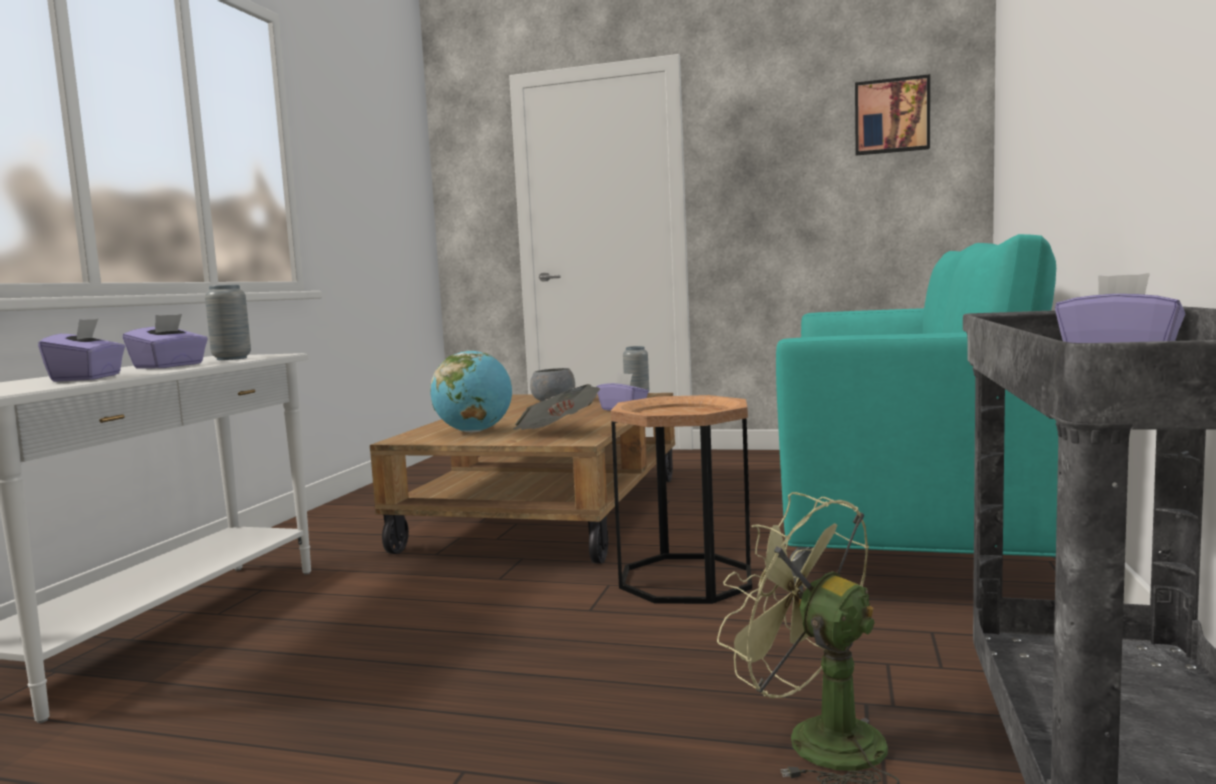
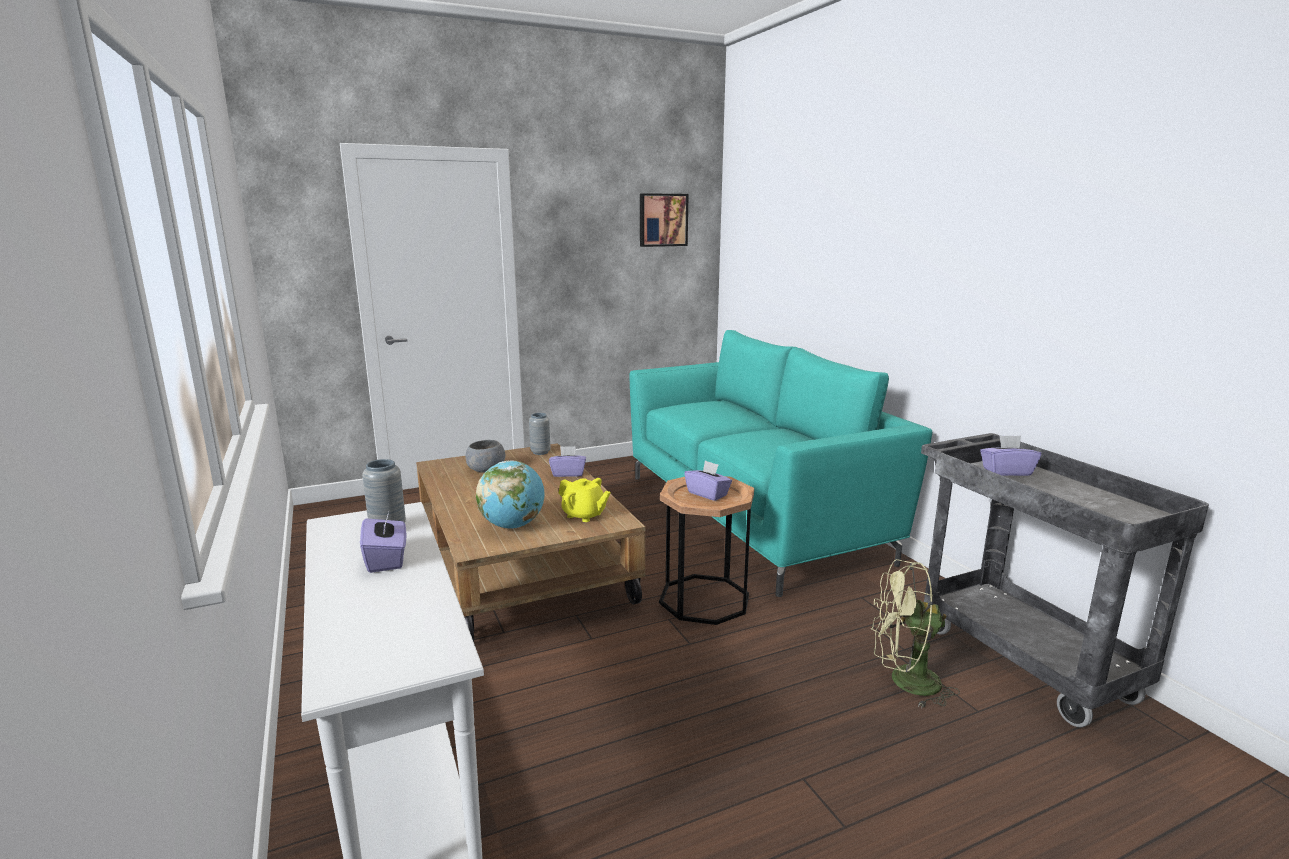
camera: 40 degrees left, 10 degrees up
purple tissue box [38,319,125,382] -> purple tissue box moved to [684,460,732,501]
newspaper [513,384,600,430] -> yellow teapot [559,478,611,522]

